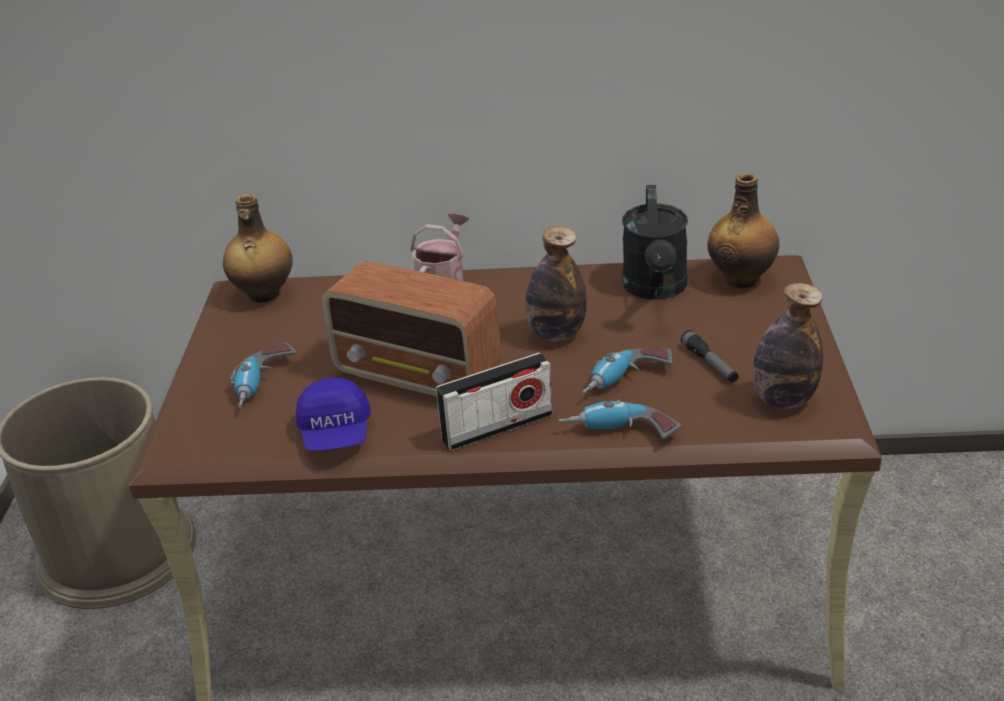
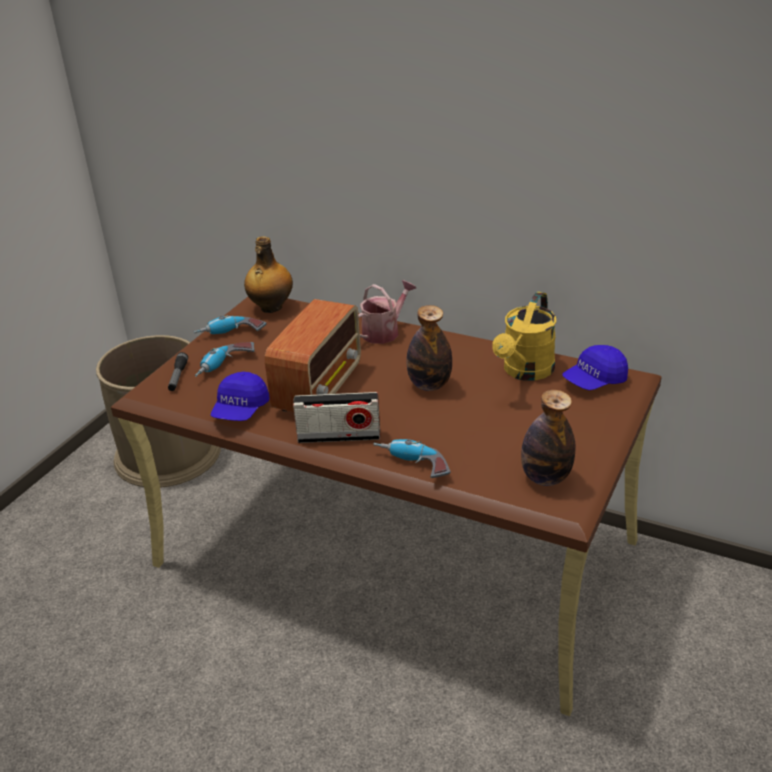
camera: 25 degrees right, 0 degrees up
radio [322,261,501,397] -> radio turned 120 degrees counterclockwise [265,299,361,412]
power drill [581,348,672,395] -> power drill moved to [193,315,266,334]
black watering can [622,185,688,300] -> yellow watering can [492,291,556,381]
flashlight [681,330,739,382] -> flashlight moved to [168,352,188,391]
bottle [708,173,779,288] -> blue cap [562,345,628,390]

